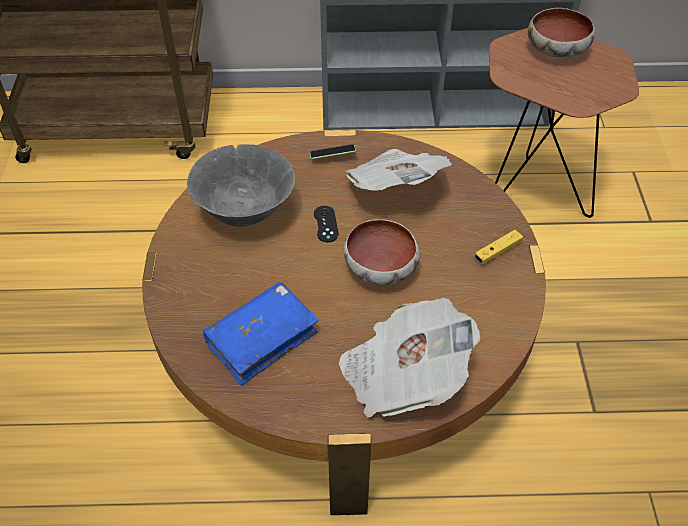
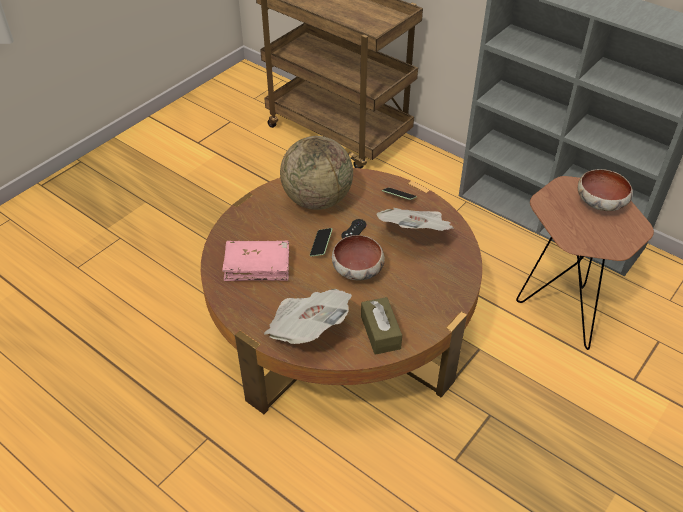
camera: 40 degrees right, 5 degrees down
grey bowl [187,144,295,227] -> globe [280,136,353,210]
blue book [203,282,319,385] -> pink book [222,241,289,281]
yellow game controller [475,230,523,264] -> none
none -> phone [310,228,332,257]
none -> brown tissue box [361,297,402,355]

